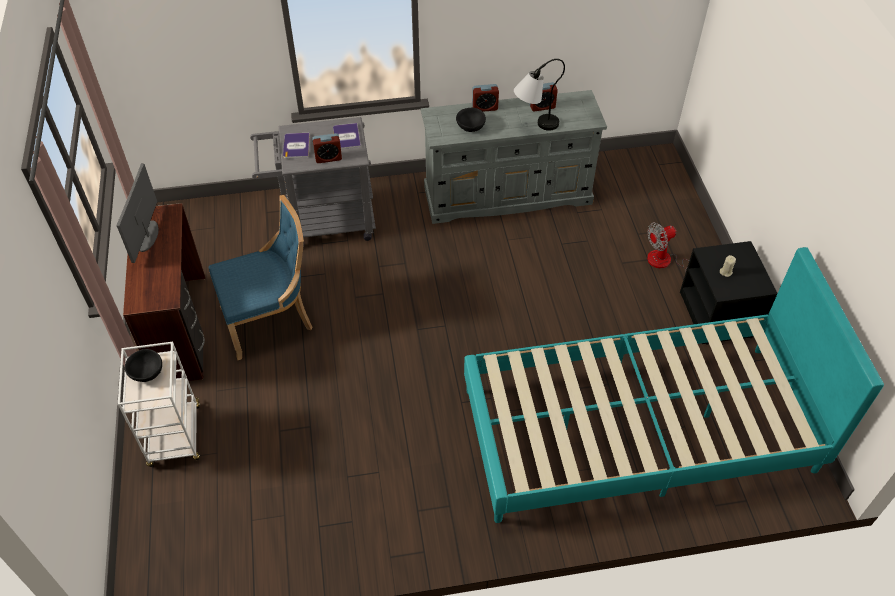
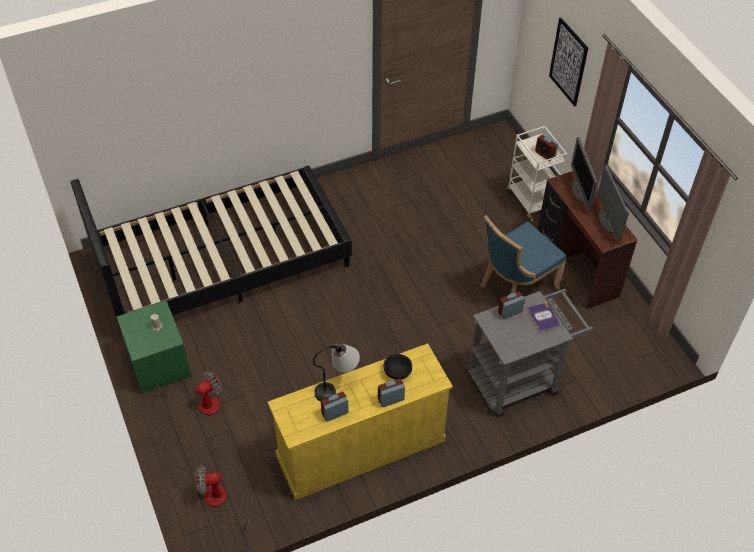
camera: 165 degrees right, 0 degrees up
black bowl [125,349,162,382] -> alarm clock [535,134,558,161]
book [333,123,361,149] -> none
grey dresser [421,90,607,224] -> yellow dresser [268,343,453,500]
turquoise bed [464,247,884,523] -> black bed [71,166,352,330]
black nightstand [680,241,778,344] -> green nightstand [117,301,191,393]
none -> fan [196,465,250,531]
none -> picture [549,18,588,107]
none -> monitor [571,137,598,211]

